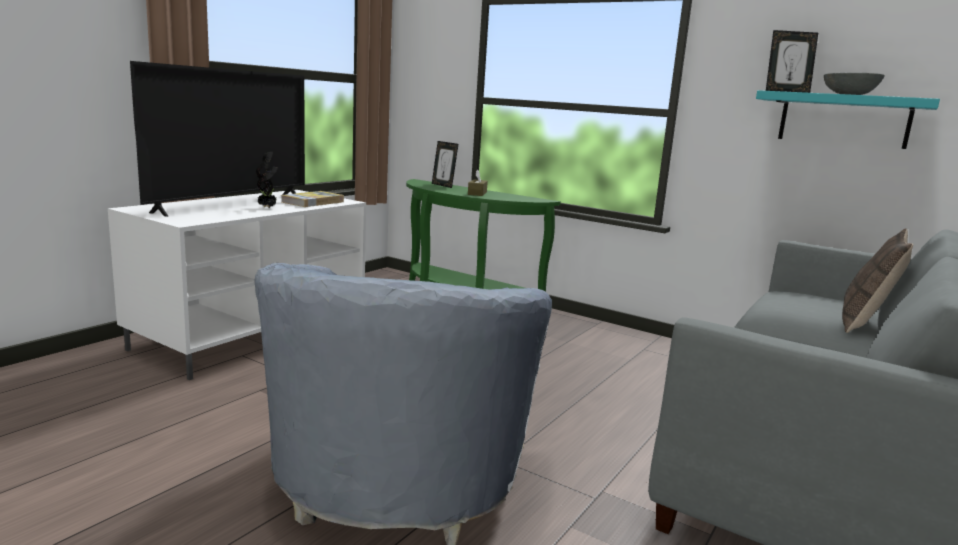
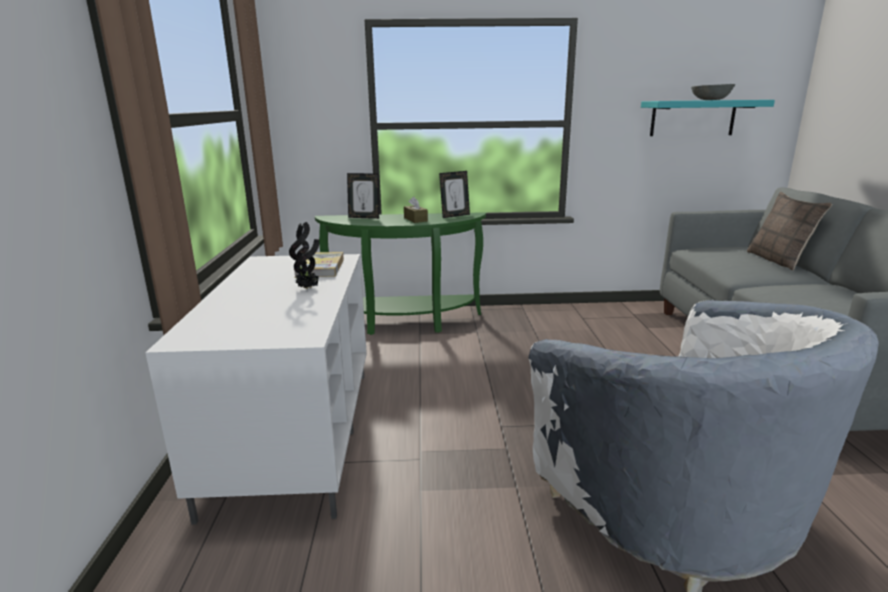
camera: 35 degrees left, 5 degrees up
television [130,61,305,217] -> none
picture frame [766,30,818,93] -> picture frame moved to [439,171,470,218]

